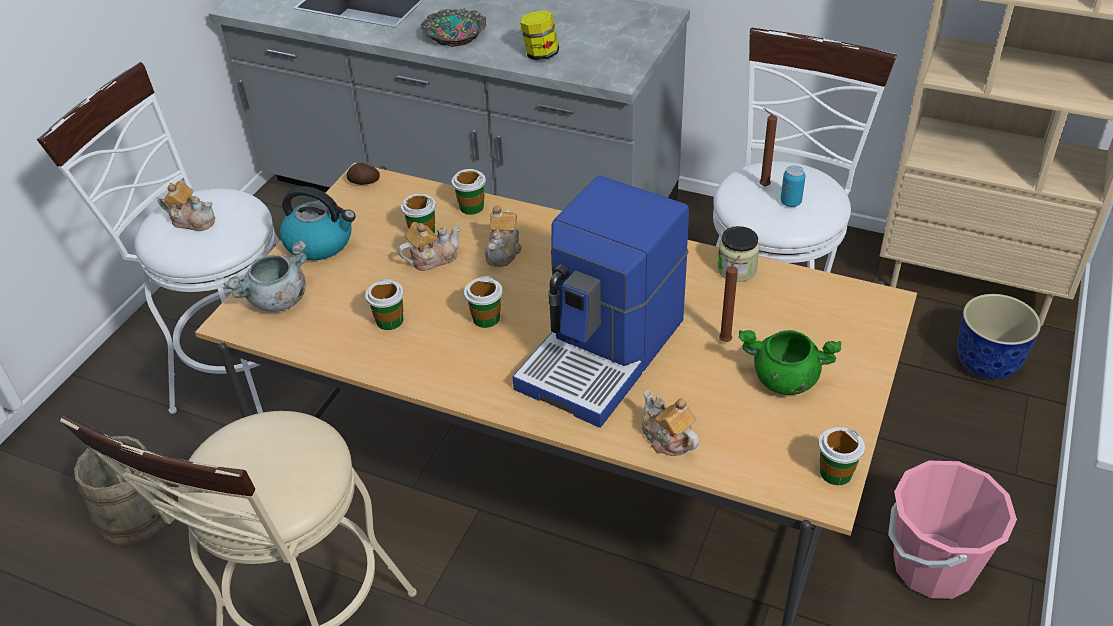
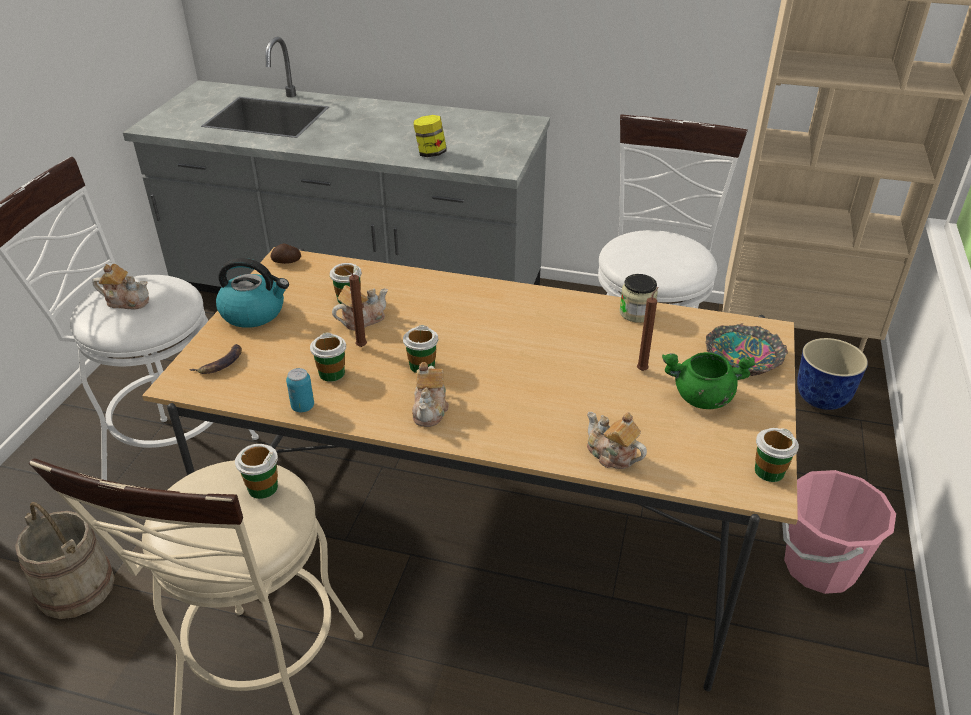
camera: 10 degrees left, 5 degrees down
grey cooking pot [224,239,307,312] -> banana [189,344,242,374]
bowl [421,8,486,47] -> bowl moved to [706,323,788,376]
cup [452,169,486,215] -> cup moved to [235,444,278,499]
teapot [485,205,522,267] -> teapot moved to [412,362,449,427]
coffee machine [513,176,689,428] -> none
brown candle [759,108,777,186] -> brown candle moved to [343,268,367,347]
can [780,166,806,207] -> can moved to [286,368,314,412]

